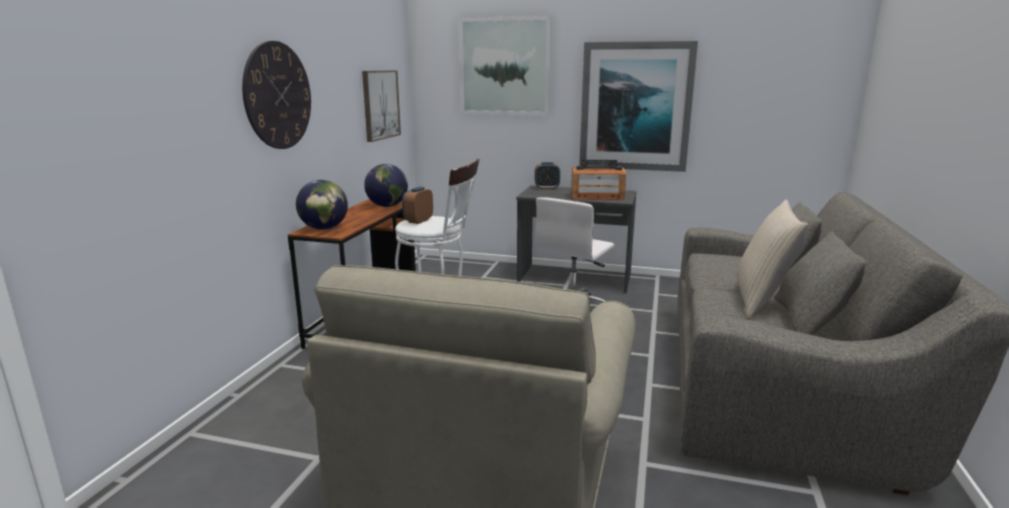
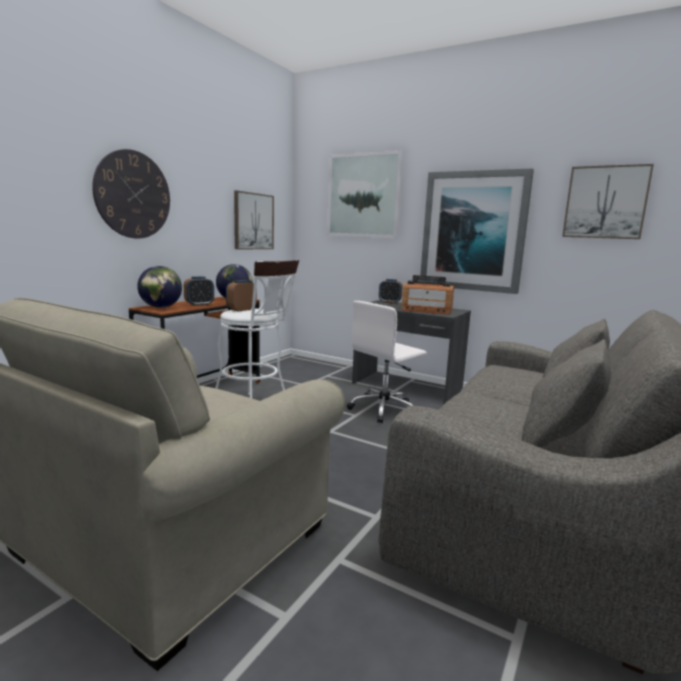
camera: 15 degrees right, 5 degrees down
beige pillow [737,200,808,319] -> none
none -> alarm clock [184,276,214,306]
none -> picture [562,164,654,239]

